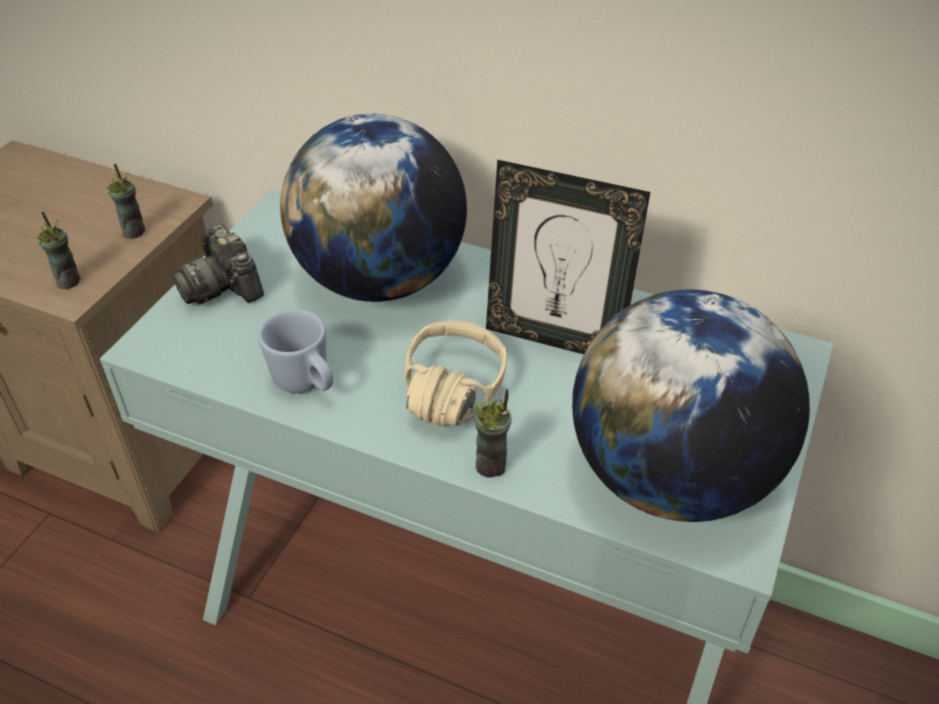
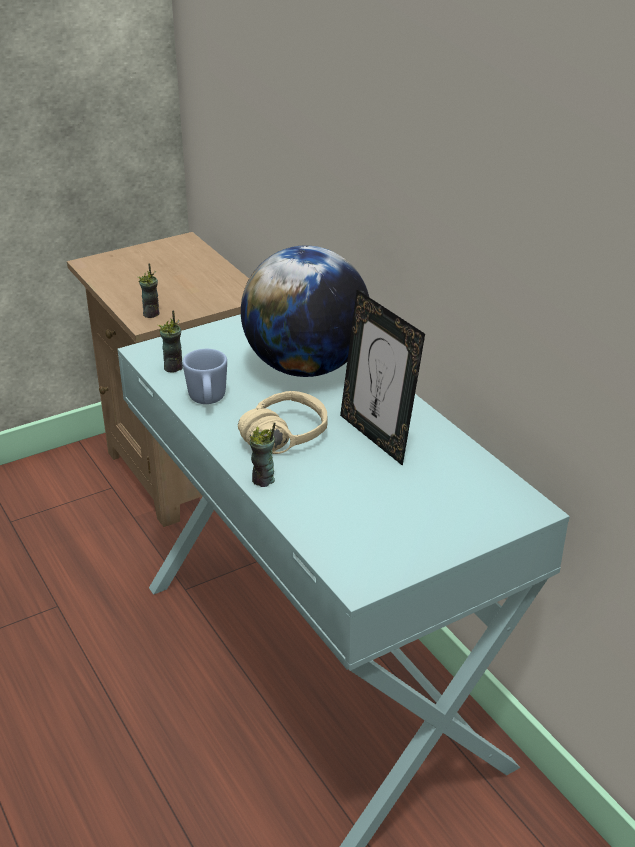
camera: 35 degrees right, 10 degrees down
cup [105,164,146,239] -> cup moved to [158,310,183,373]
camera [173,223,264,305] -> none
globe [572,290,810,522] -> none

